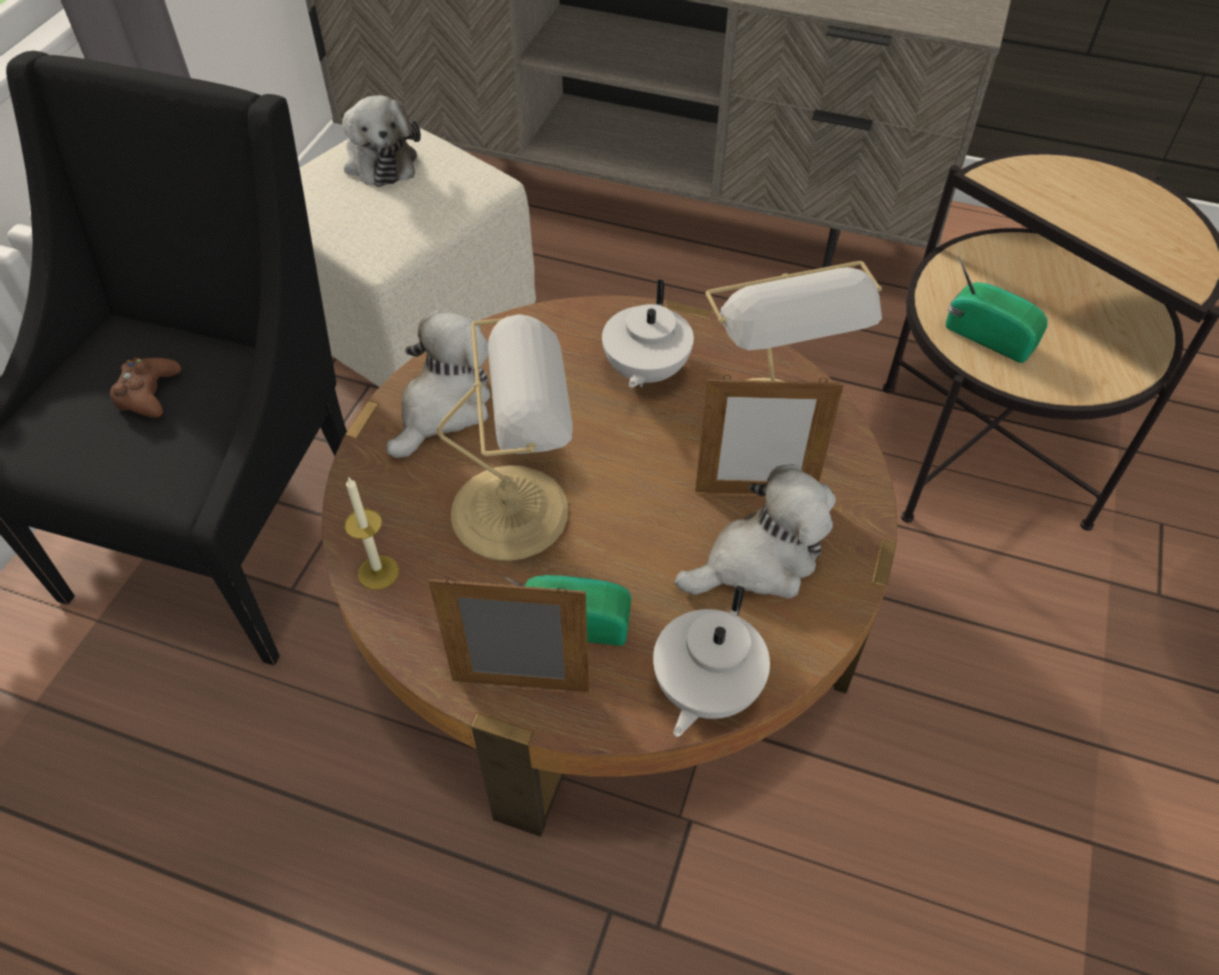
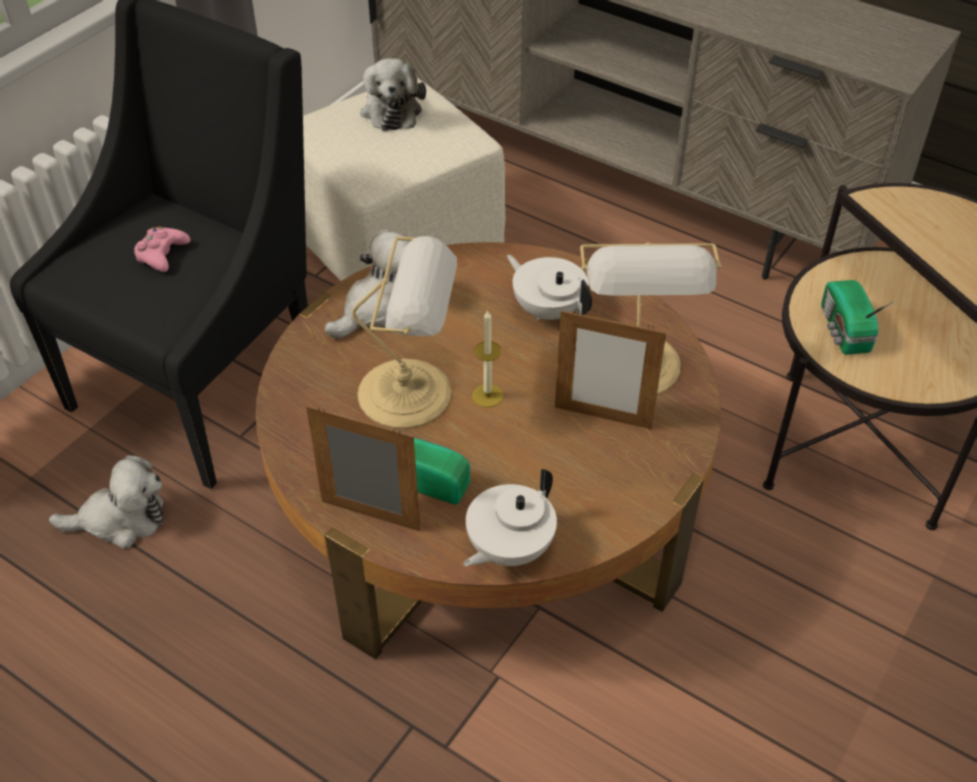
camera: 15 degrees right, 5 degrees down
brown game controller [110,357,181,418] -> pink game controller [134,226,190,272]
candle [344,478,399,590] -> candle moved to [472,310,503,407]
white teapot [602,279,694,388] -> white teapot turned 105 degrees clockwise [507,255,592,320]
plush toy [675,464,836,599] -> plush toy moved to [49,455,164,549]
radio [946,257,1048,363] -> radio turned 150 degrees counterclockwise [821,280,894,355]

